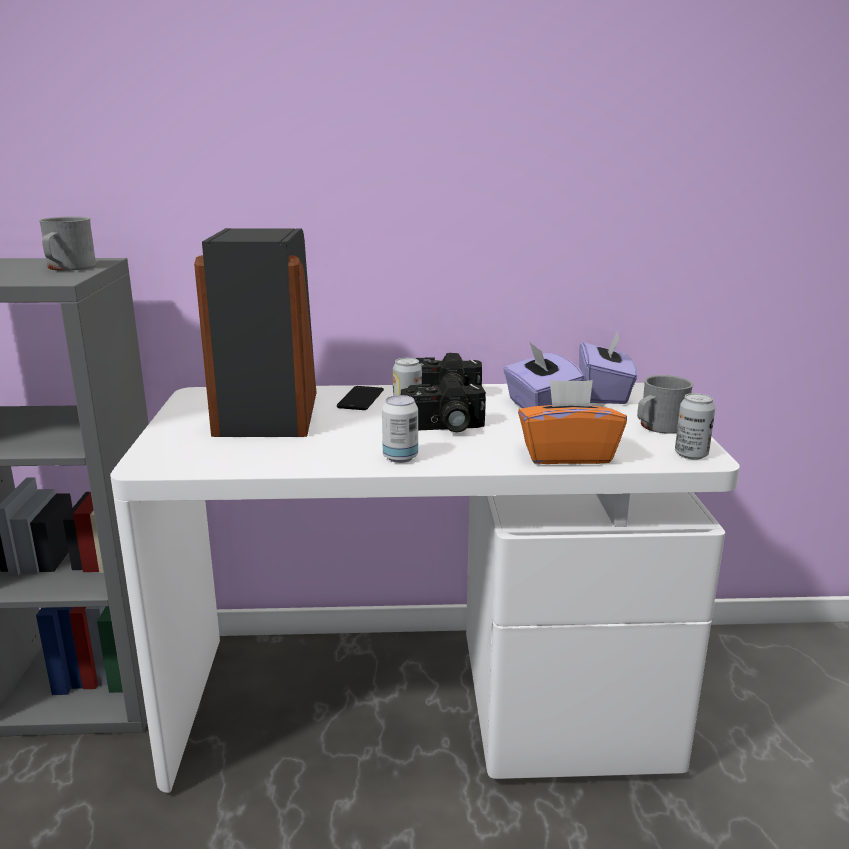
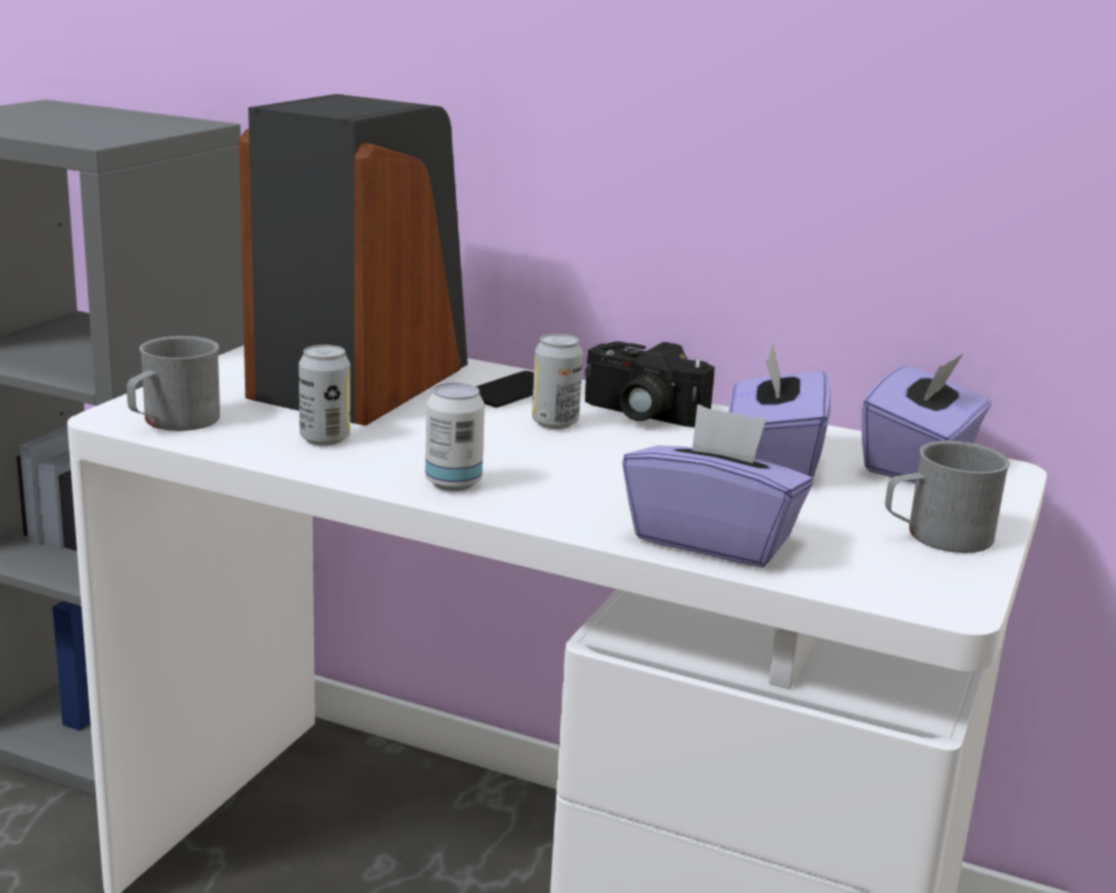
camera: 25 degrees right, 0 degrees up
grey mug [39,216,96,271] -> grey mug moved to [127,336,220,431]
camera [401,378,486,433] -> none
orange tissue box [518,380,627,464] -> purple tissue box [622,404,813,568]
can [675,393,715,460] -> can moved to [299,345,350,446]

